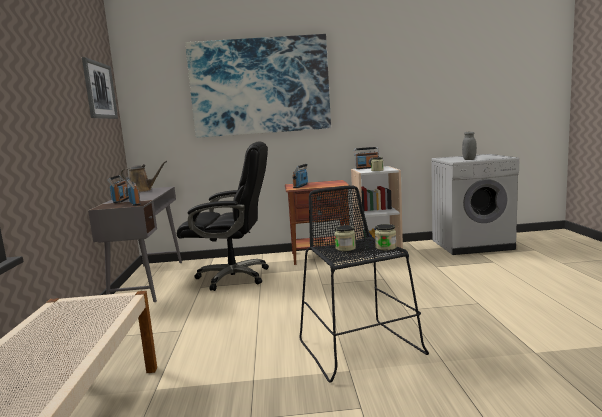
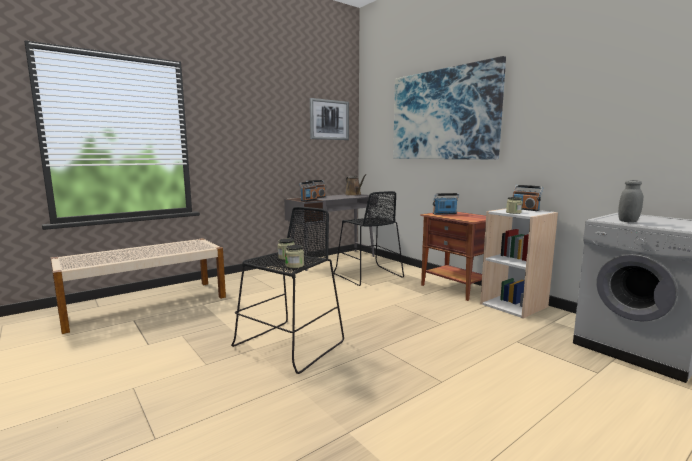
camera: 55 degrees right, 0 degrees up
black office chair [177,142,269,291] -> black stool [334,191,404,286]

